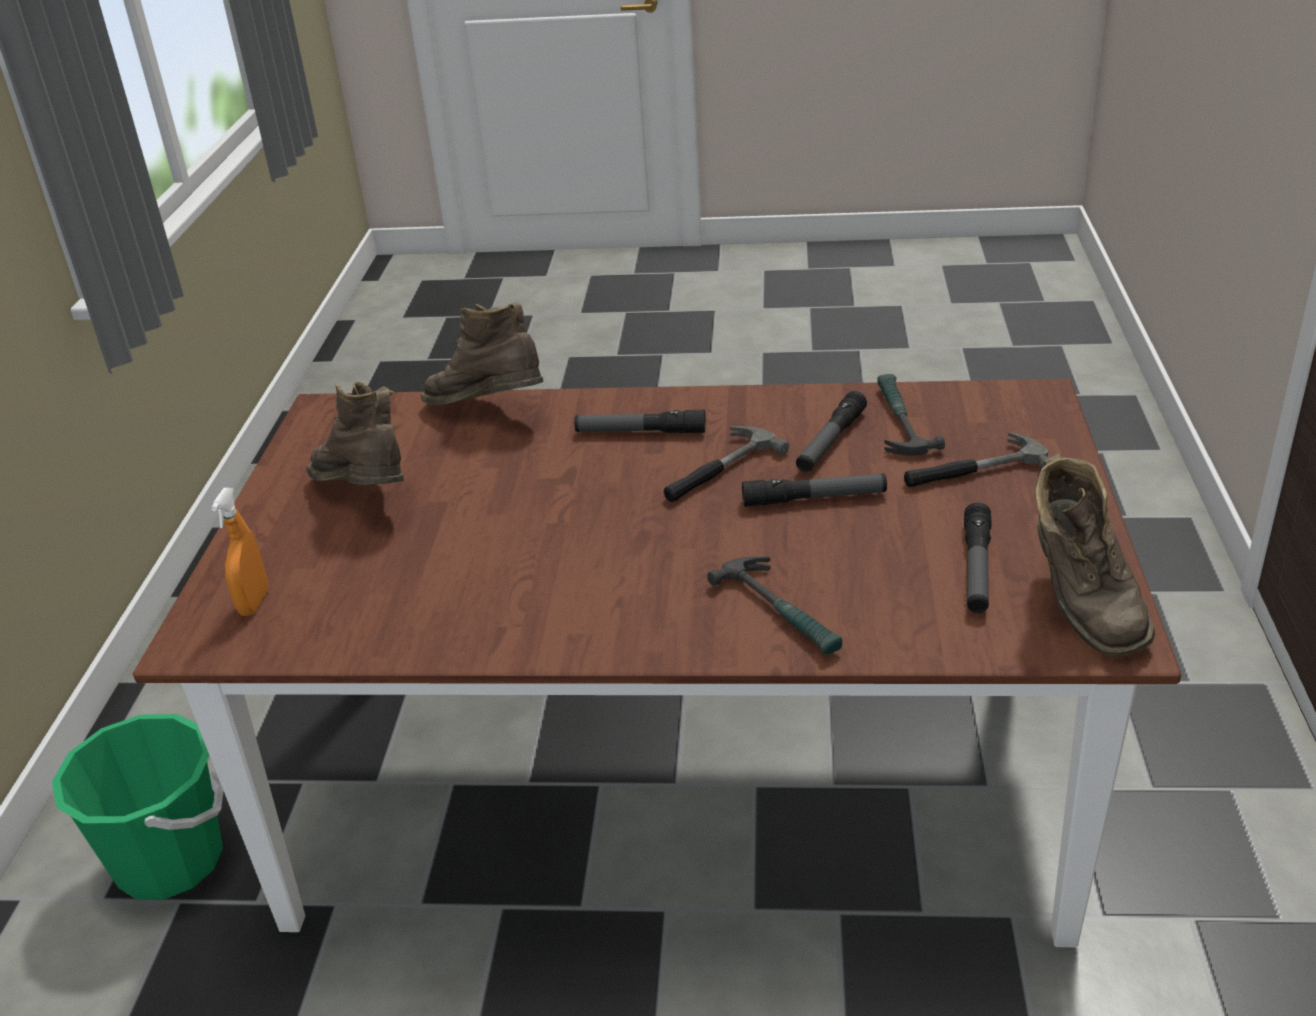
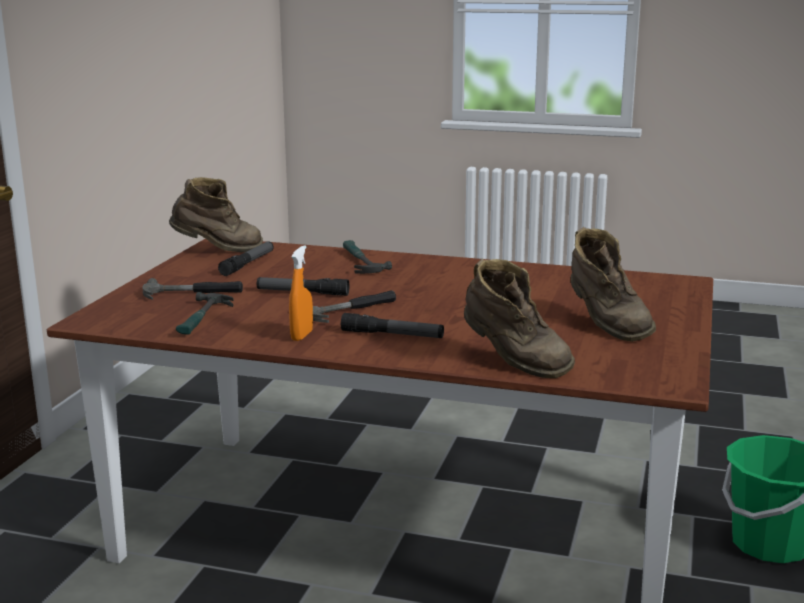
camera: 170 degrees left, 15 degrees down
orange spray bottle [211,488,268,616] -> orange spray bottle moved to [289,245,313,341]
flashlight [796,391,867,472] -> none
brown boot [1036,453,1155,657] -> brown boot turned 75 degrees clockwise [169,177,263,252]

